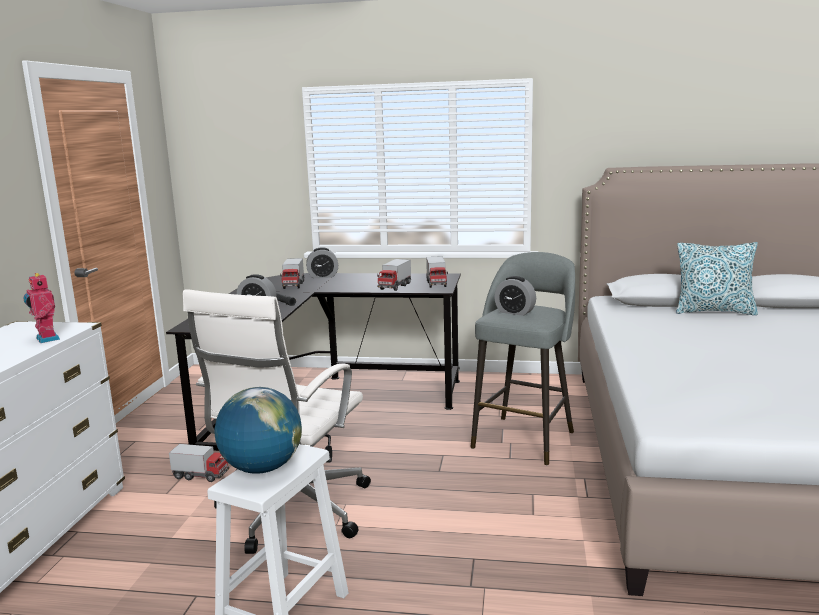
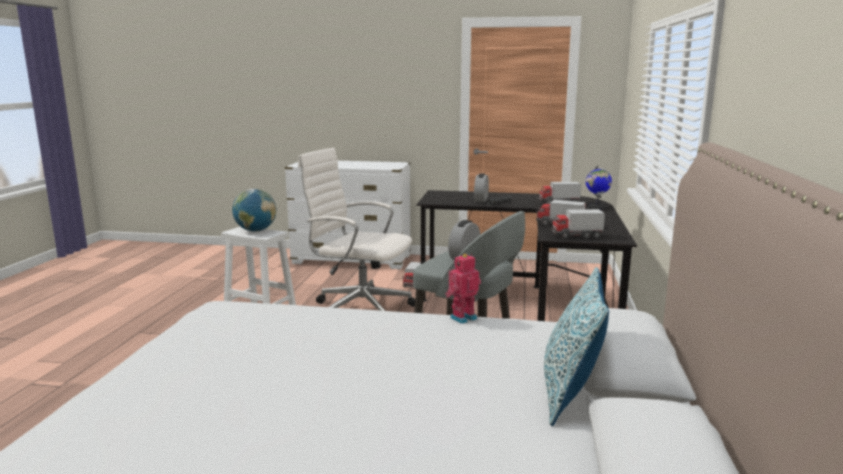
camera: 90 degrees right, 0 degrees up
toy robot [23,273,60,343] -> toy robot moved to [445,253,481,324]
alarm clock [306,247,338,278] -> globe [586,165,612,210]

